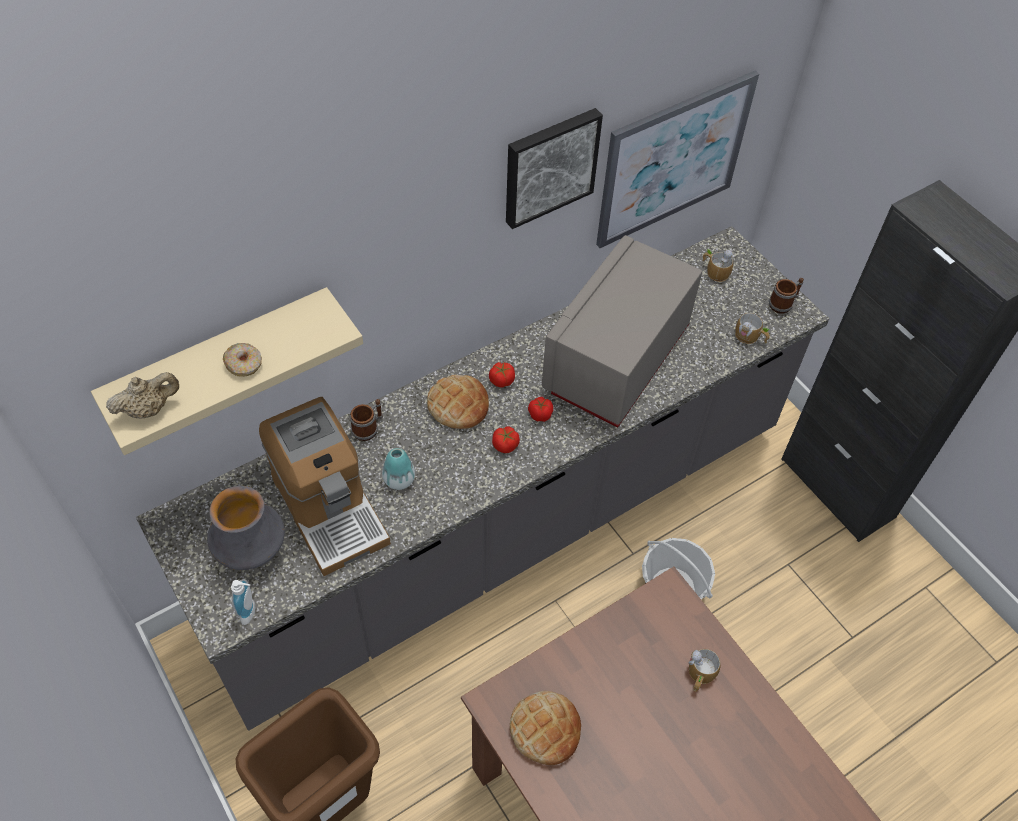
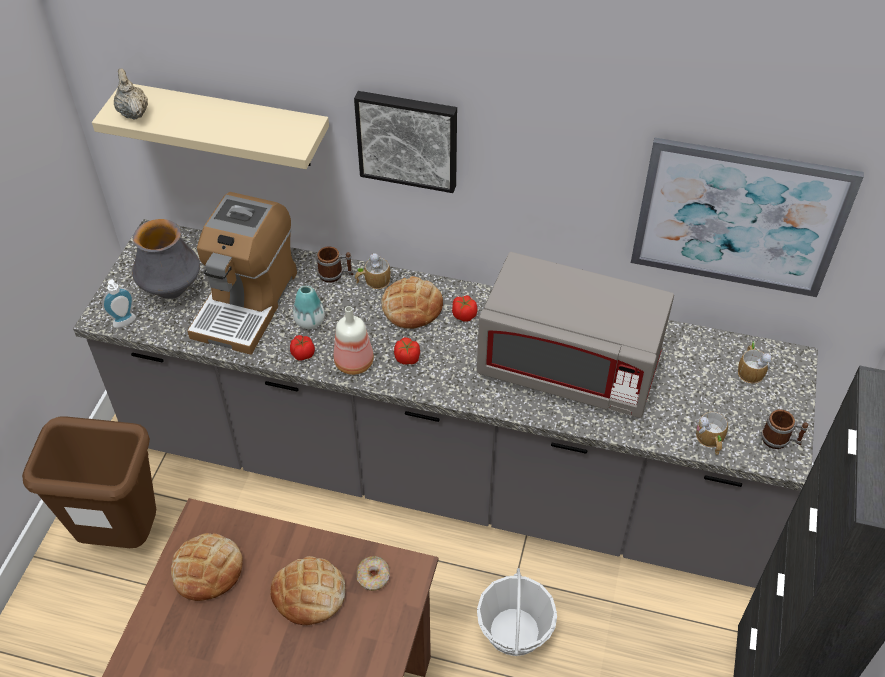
camera: 50 degrees right, 5 degrees down
beige teapot [106,372,179,419] -> beige teapot turned 135 degrees counterclockwise [114,69,148,120]
donut [223,343,262,377] -> donut moved to [357,556,390,591]
picture [506,108,603,229] -> picture moved to [354,91,457,193]
tomato [528,397,553,422] -> tomato moved to [290,335,315,361]
grey microwave [542,235,702,428] -> grey microwave turned 150 degrees counterclockwise [477,252,674,418]
mug [688,649,721,692] -> mug moved to [355,253,391,289]
none -> bread [270,556,345,625]
none -> bottle [334,306,374,375]

